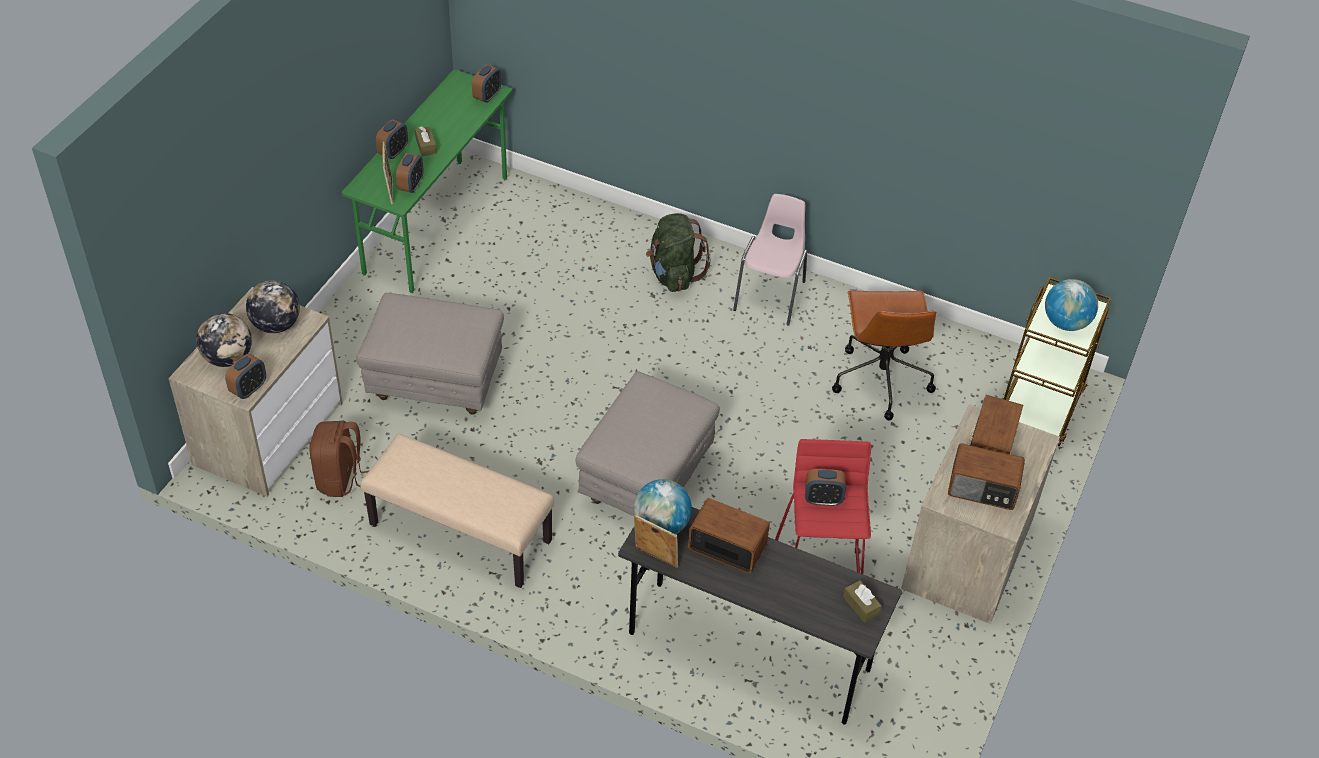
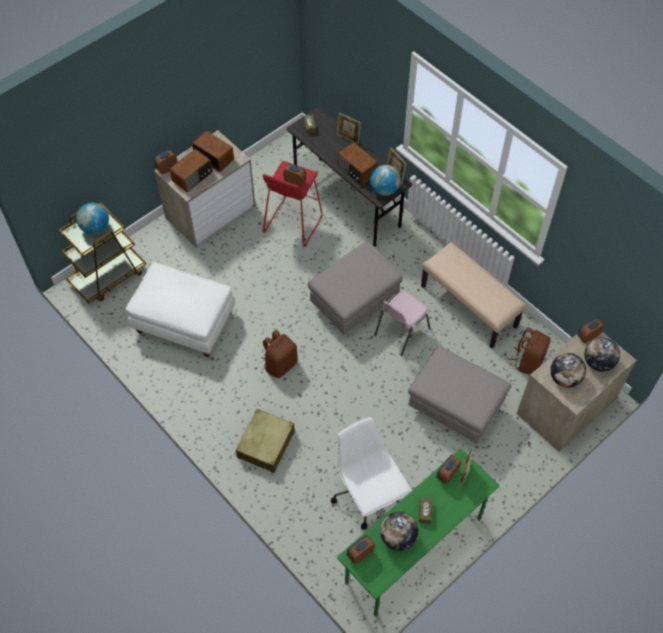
camera: 155 degrees left, 10 degrees up
alarm clock [376,119,408,159] -> alarm clock moved to [154,150,178,174]
green backpack [646,213,711,292] -> beige suitcase [236,409,295,473]
pink chair [733,194,807,326] -> pink chair moved to [374,291,431,356]
brown office chair [832,290,937,421] -> white ottoman [126,262,235,357]
none -> brown backpack [262,330,298,378]
none -> white office chair [331,417,411,529]
none -> picture frame [337,113,361,144]
none -> globe [380,512,418,551]

